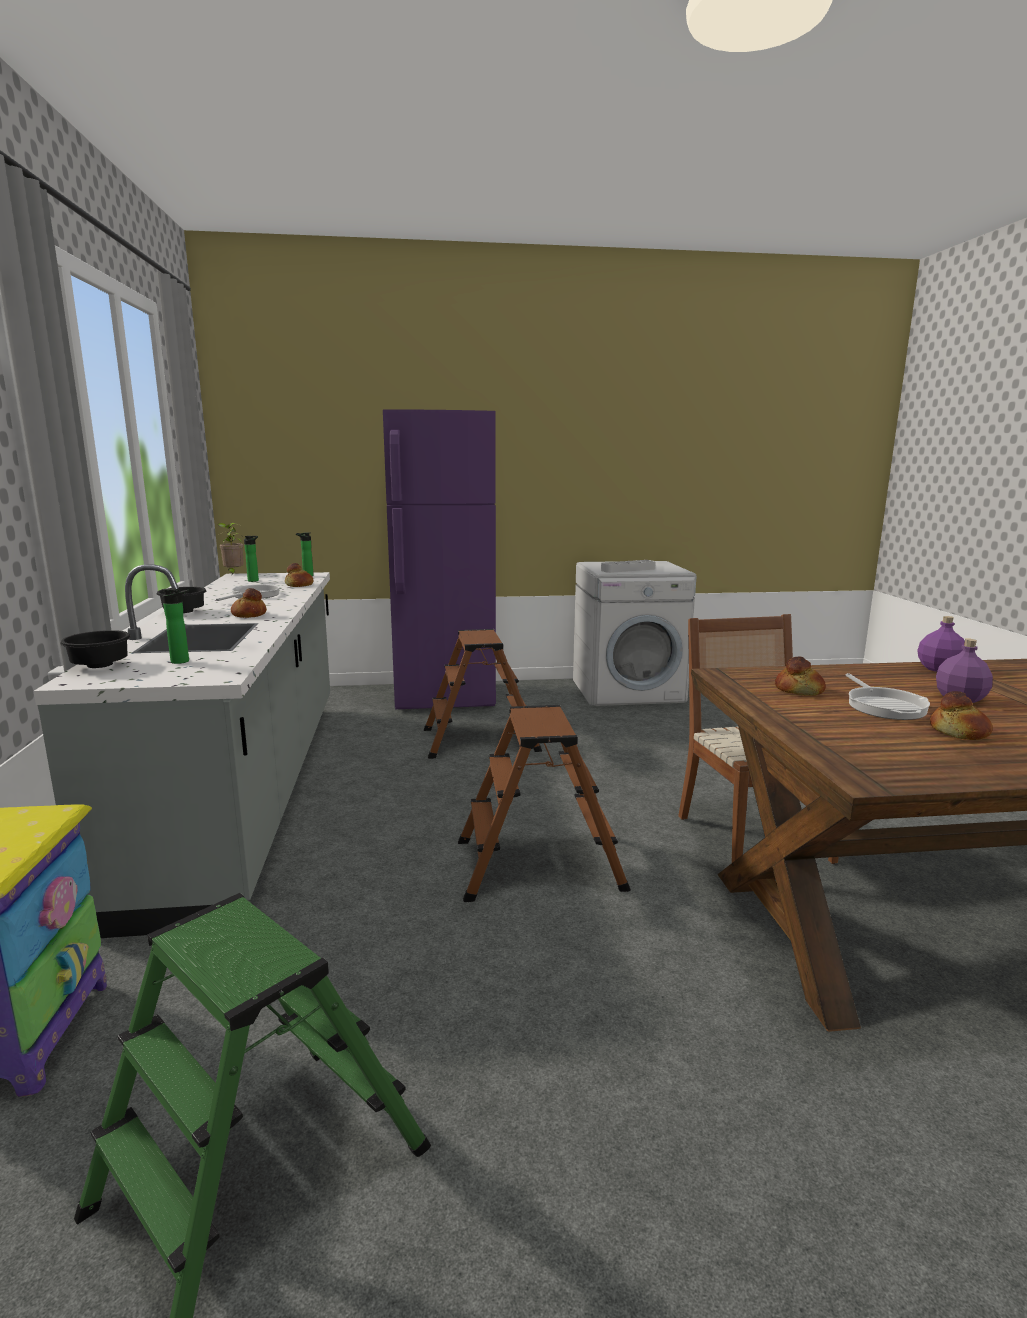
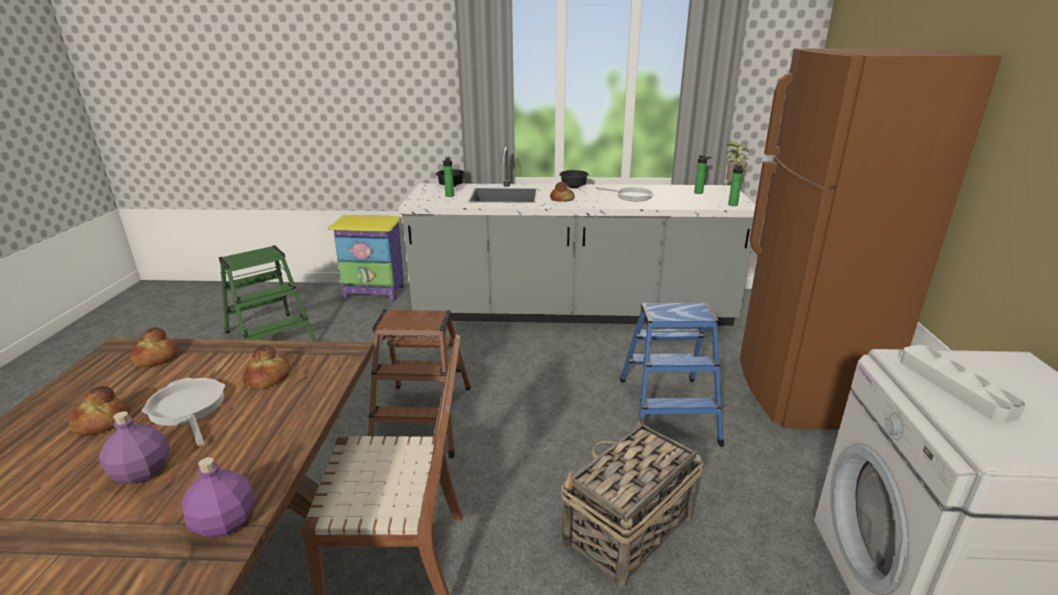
camera: 100 degrees right, 10 degrees up
bread [285,563,314,587] -> bread moved to [130,327,180,367]
purple fridge [383,409,496,709] -> brown fridge [740,48,1002,429]
brown step ladder [424,629,542,759] -> blue step ladder [620,302,724,447]
frying pan [845,673,930,720] -> frying pan turned 45 degrees clockwise [142,378,225,446]
none -> basket [561,417,704,589]

